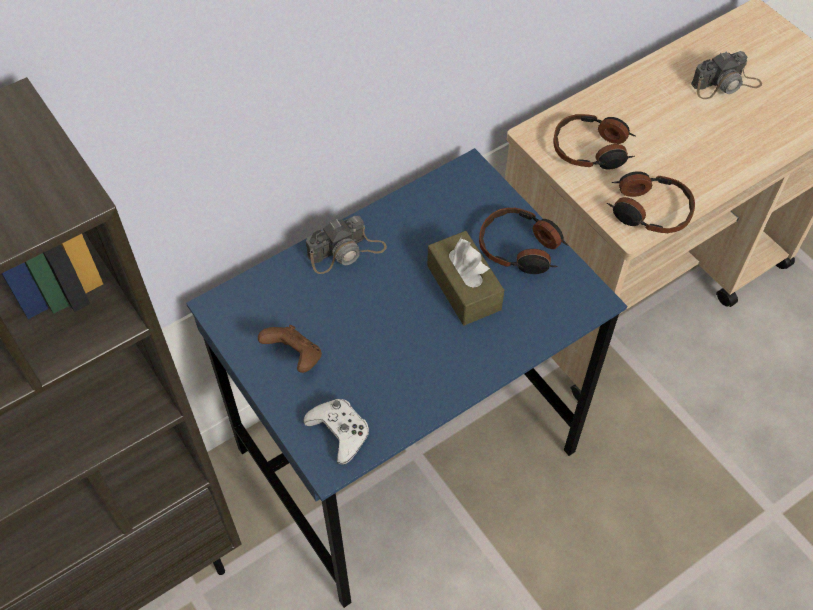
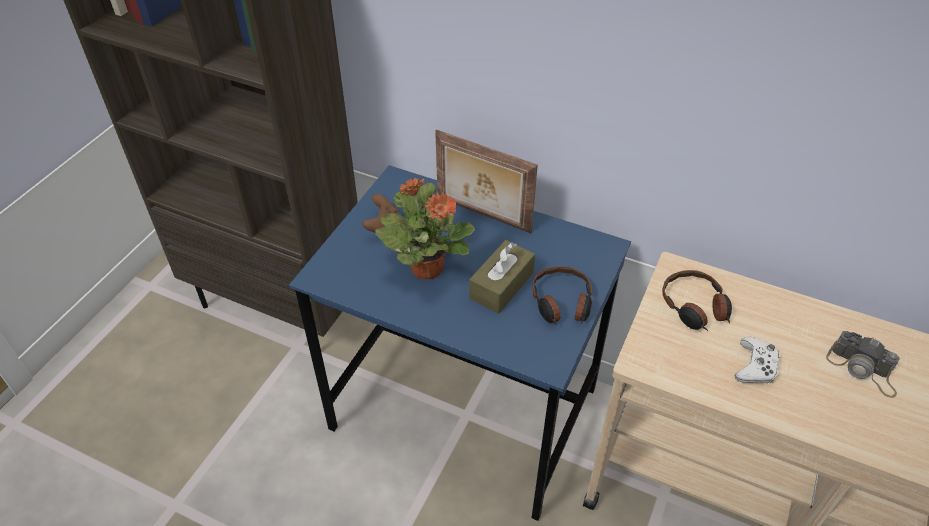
camera: 60 degrees right, 10 degrees down
white game controller [303,399,369,465] -> white game controller moved to [735,337,780,383]
camera [306,216,387,274] -> picture frame [435,130,538,233]
headphones [607,171,695,233] -> none
none -> potted plant [375,178,475,280]

